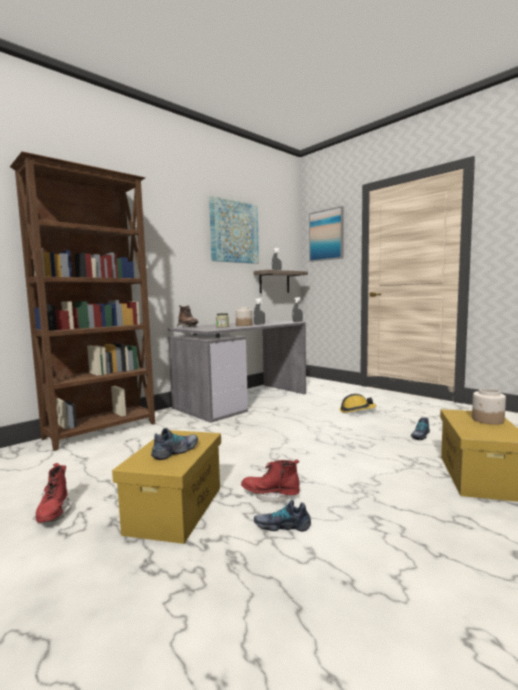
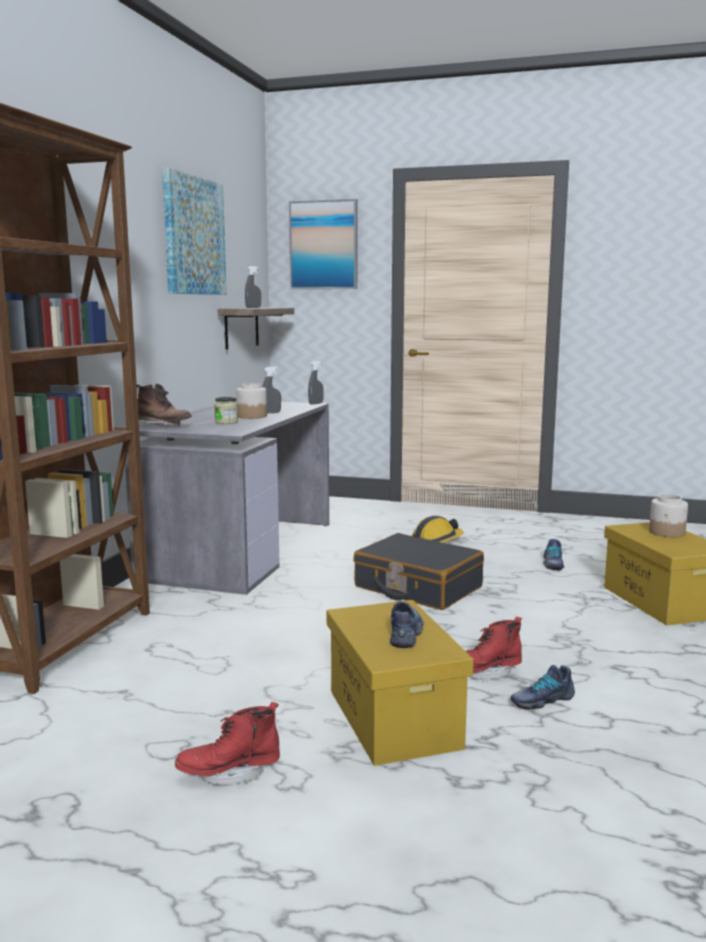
camera: 30 degrees left, 5 degrees up
red boot [33,463,72,523] -> red boot turned 120 degrees clockwise [175,702,280,785]
none -> black suitcase [353,533,484,610]

